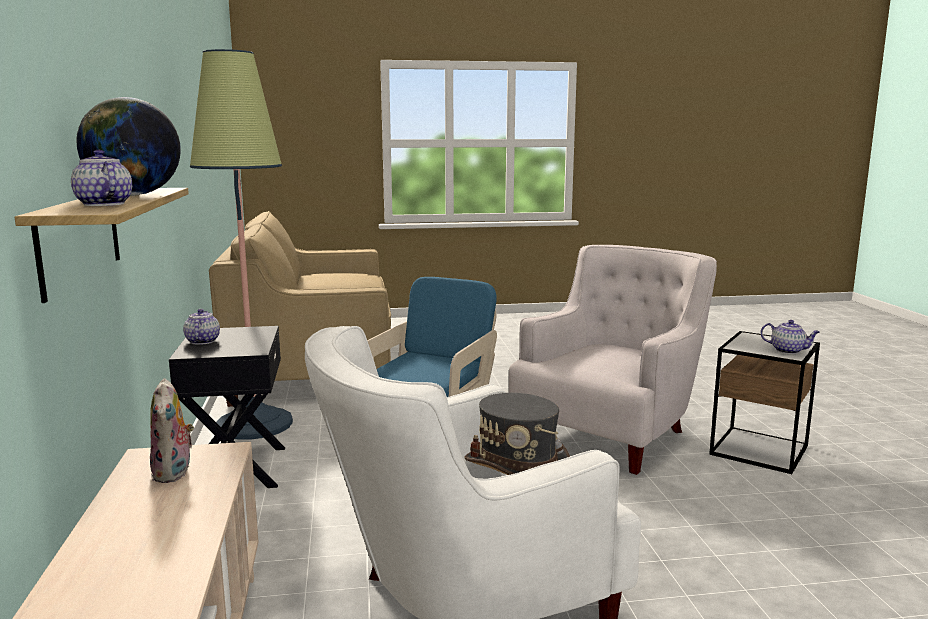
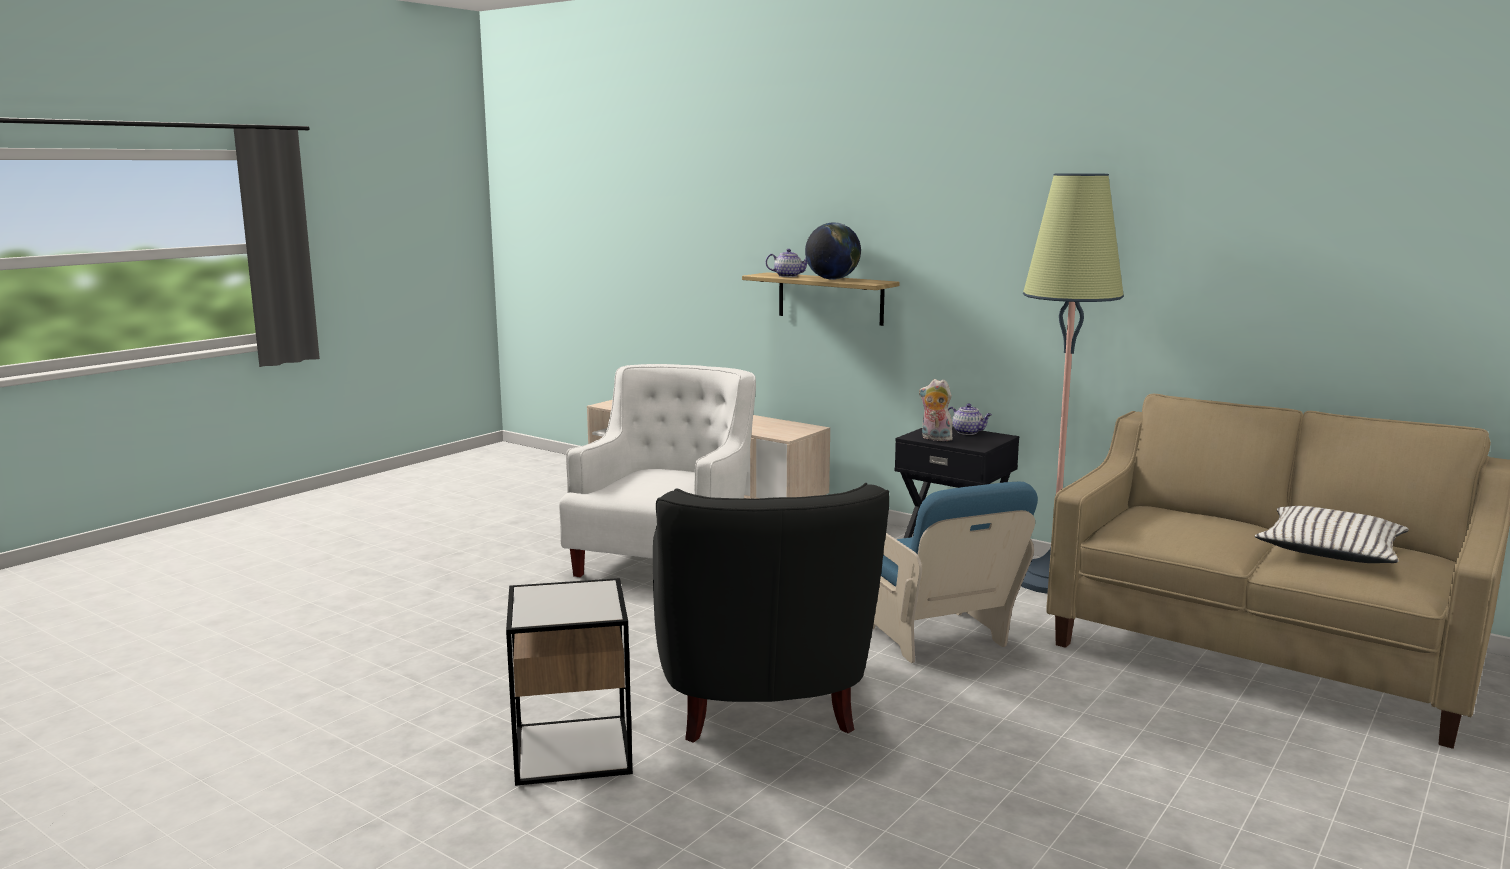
camera: 135 degrees right, 0 degrees up
plush toy [150,378,194,483] -> plush toy moved to [919,379,953,442]
grey hat [464,393,570,475] -> none
white armchair [509,245,717,475] -> black armchair [653,483,889,743]
teapot [761,320,820,354] -> none
none -> white pillow [1255,506,1409,563]

